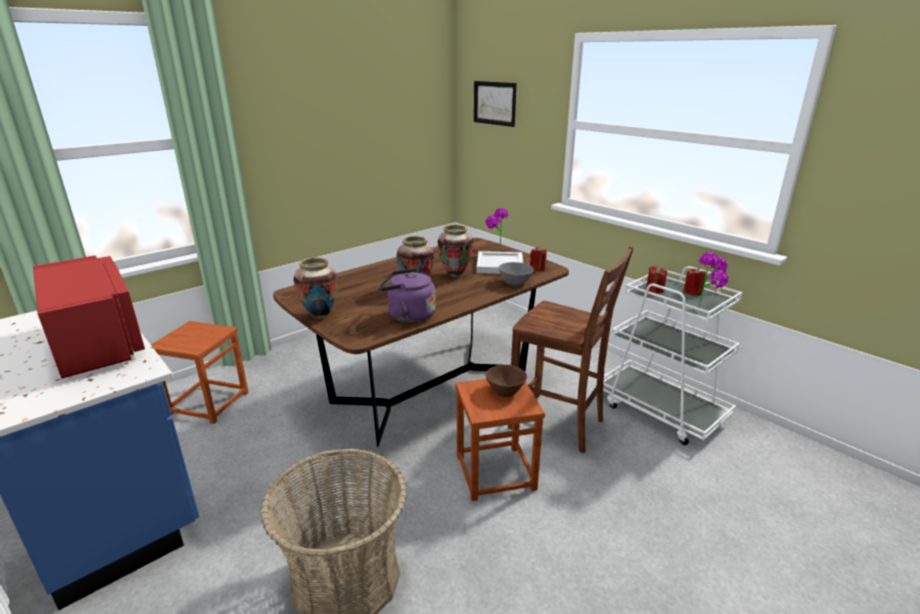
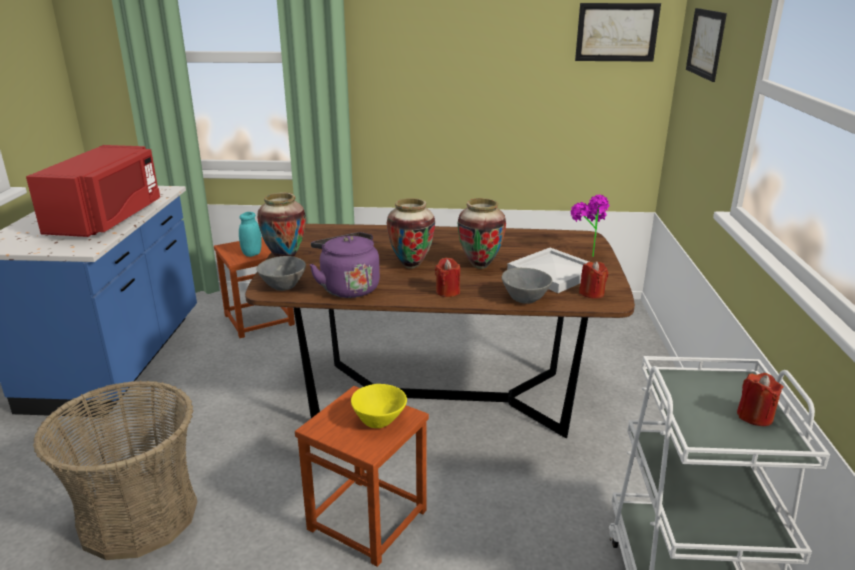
camera: 45 degrees right, 0 degrees up
brown bowl [485,365,527,397] -> yellow bowl [351,384,407,428]
brown chair [508,246,634,453] -> none
red candle [646,265,667,294] -> red candle moved to [435,258,460,297]
potted plant [699,252,729,306] -> none
none -> turquoise jar [239,212,262,257]
none -> grey bowl [256,256,306,291]
none -> picture [575,3,661,62]

